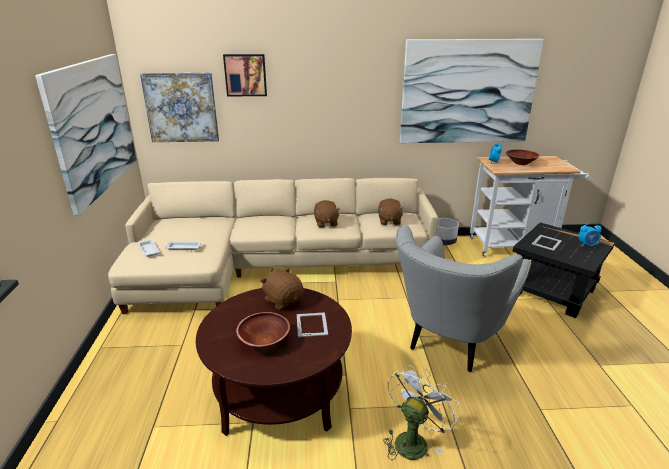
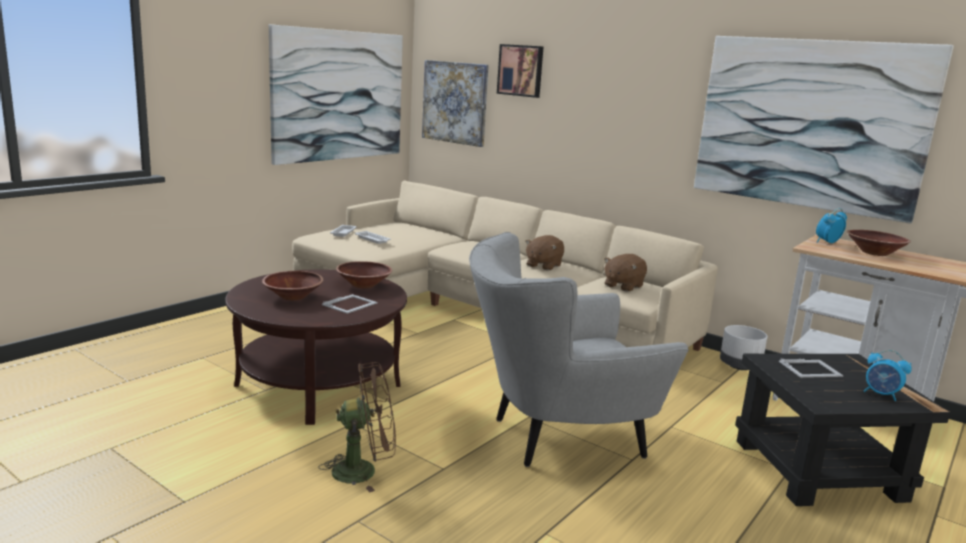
camera: 40 degrees right, 10 degrees down
brown plush toy [260,268,304,310] -> brown bowl [336,261,392,288]
white fan [383,365,459,460] -> brown fan [318,362,396,492]

